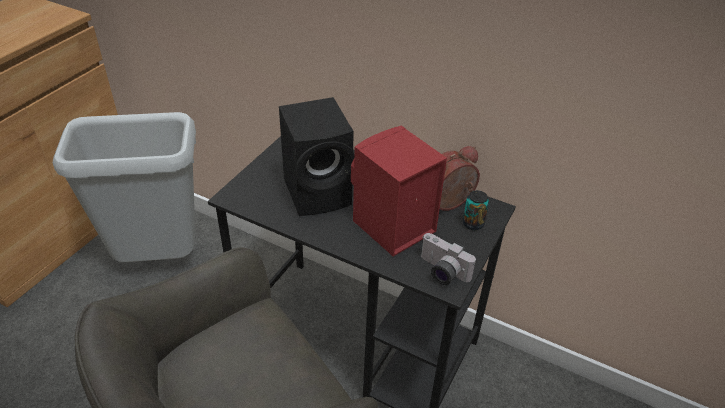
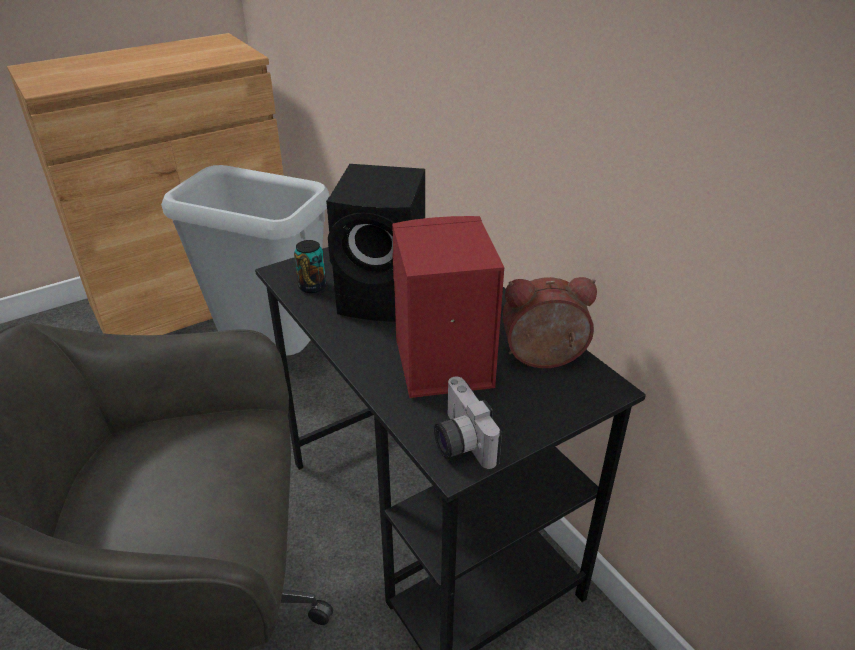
camera: 30 degrees right, 5 degrees down
can [463,190,489,230] -> can moved to [294,240,326,293]

